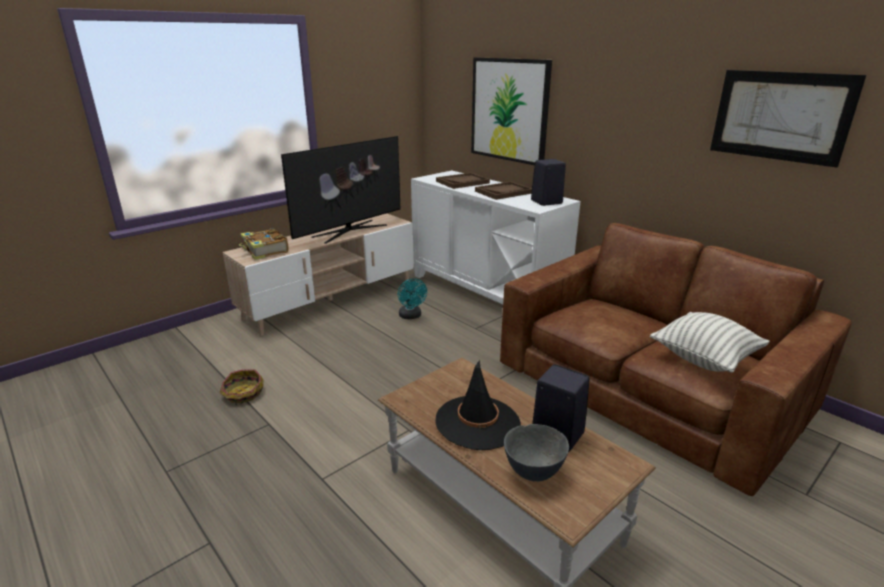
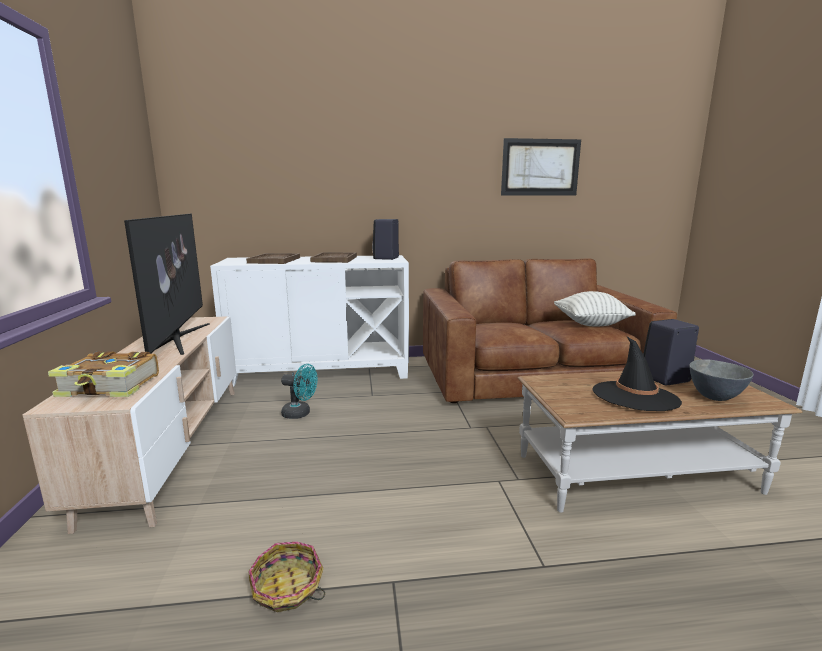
camera: 55 degrees left, 10 degrees down
picture [471,57,552,165] -> none

